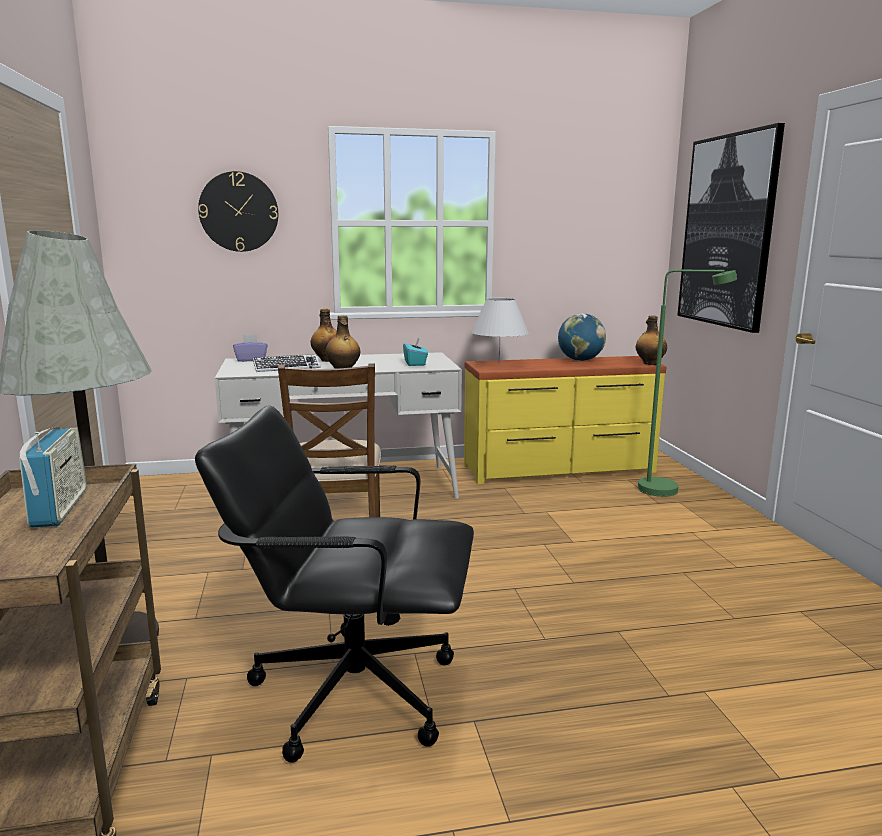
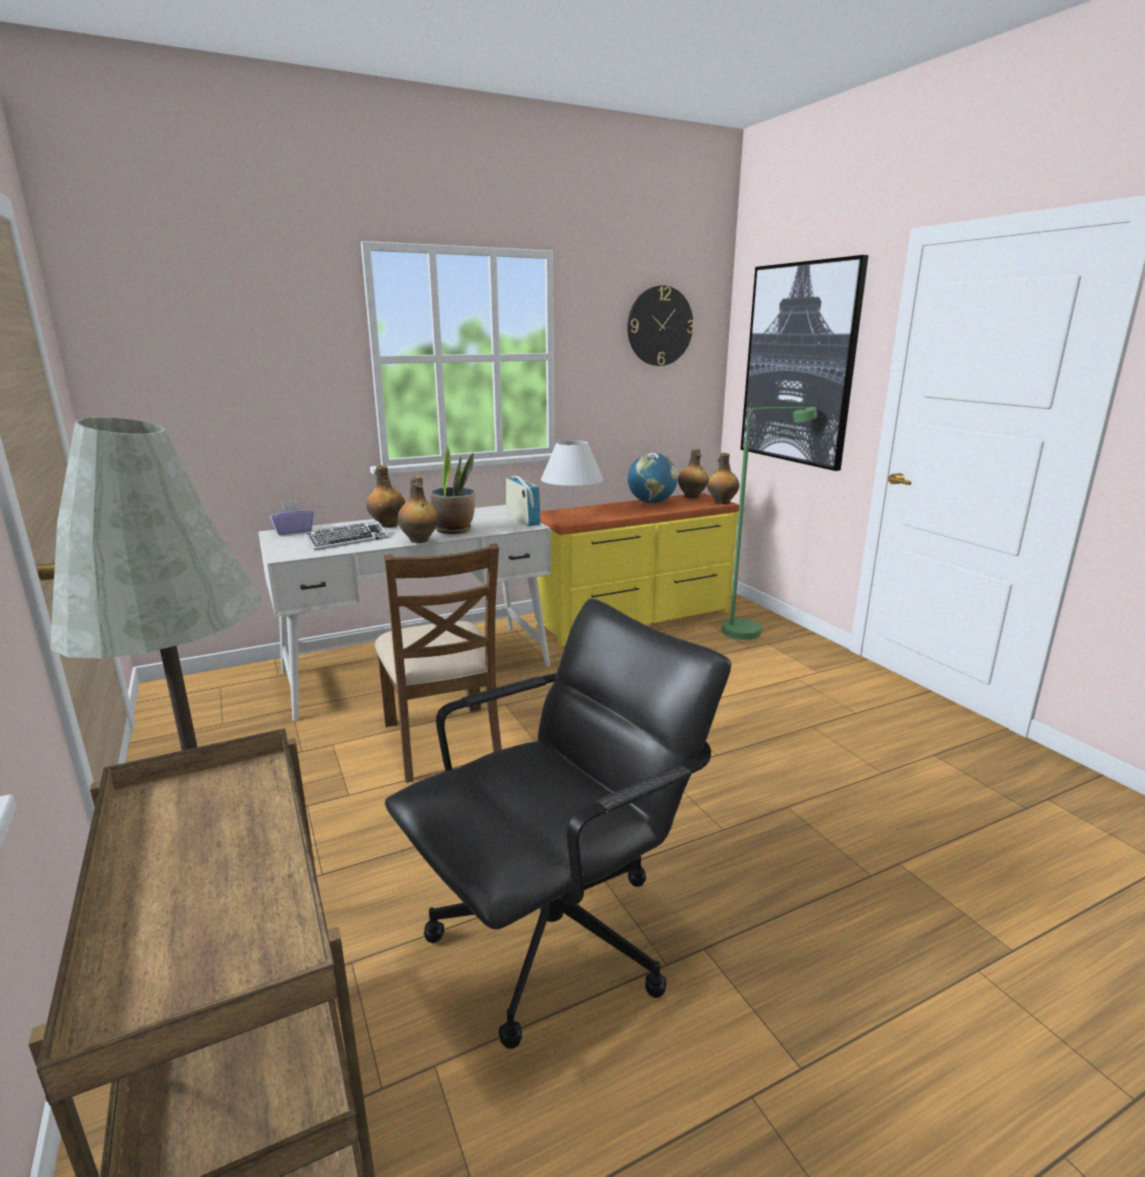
camera: 15 degrees left, 5 degrees up
radio [19,427,87,528] -> radio moved to [506,475,541,526]
black office chair [195,405,474,763] -> black office chair turned 150 degrees clockwise [385,598,731,1049]
wall clock [198,171,278,252] -> wall clock moved to [627,285,694,366]
turquoise tissue box [403,338,428,366] -> none
none -> potted plant [431,446,475,534]
none -> bottle [678,449,708,498]

